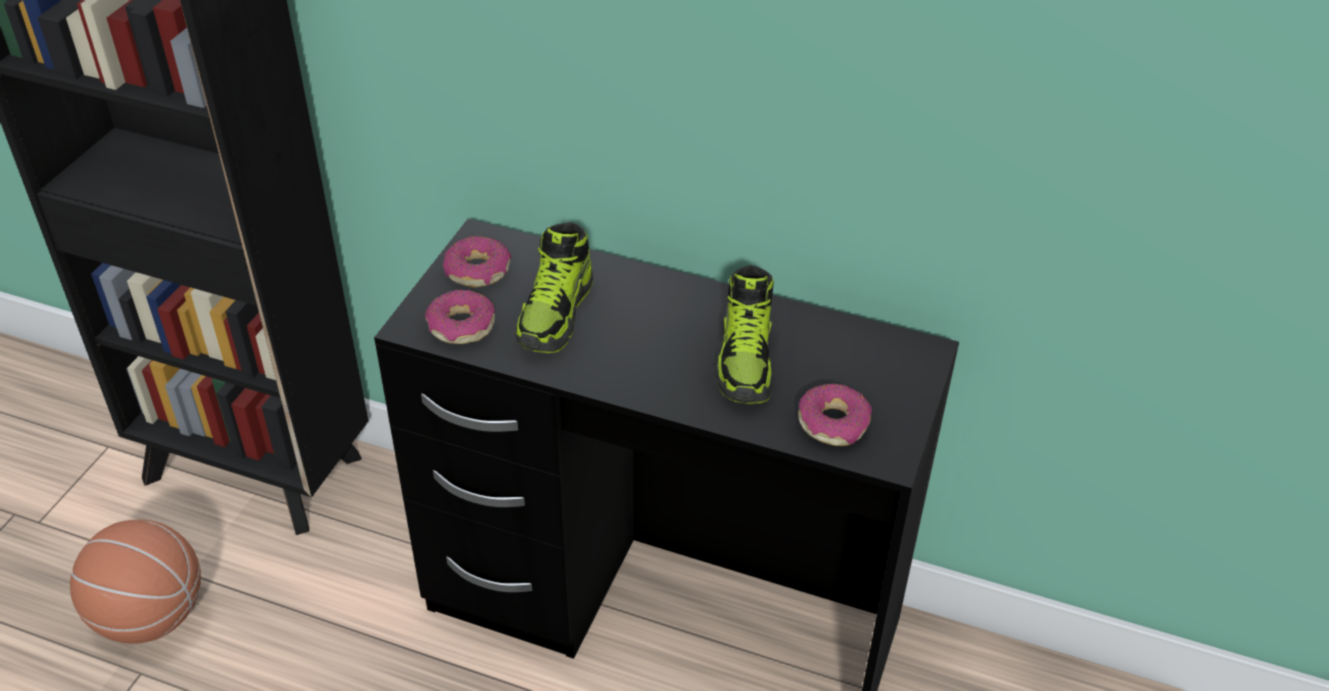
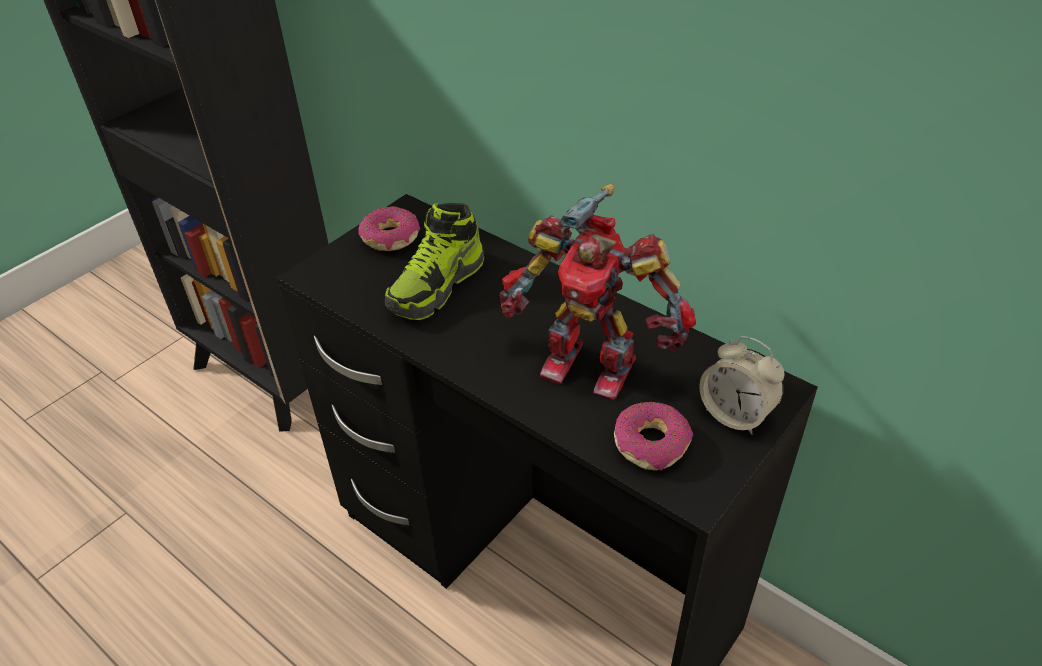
camera: 20 degrees right, 0 degrees up
basketball [70,519,201,644] -> none
donut [425,290,495,344] -> none
shoe [715,265,774,404] -> toy robot [499,184,696,400]
none -> alarm clock [699,336,785,435]

